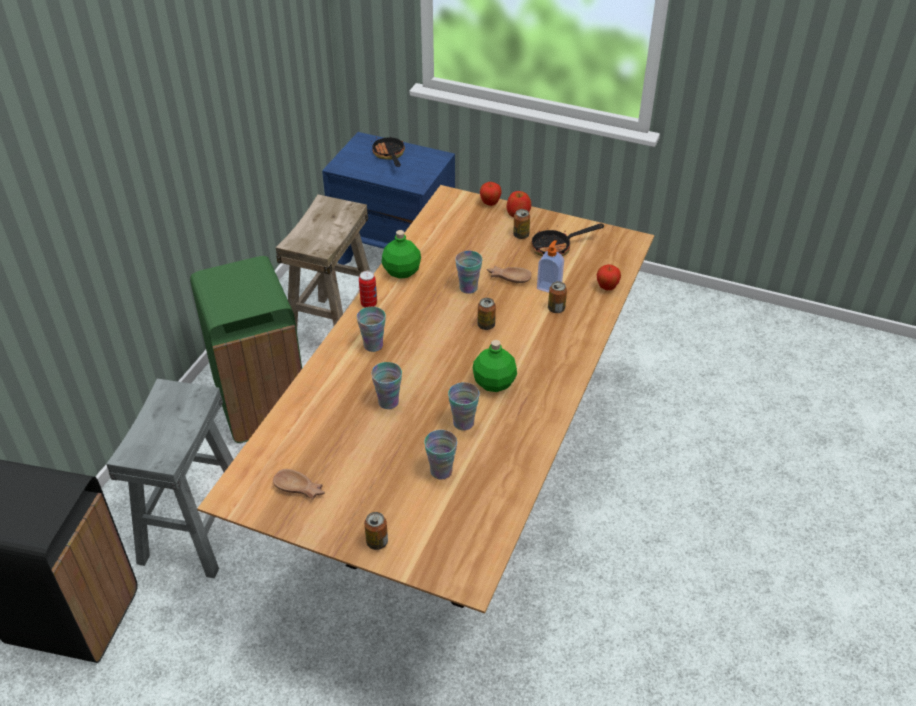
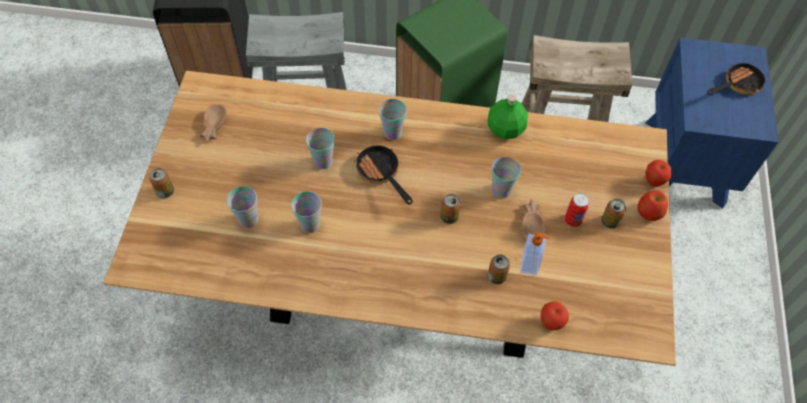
camera: 75 degrees right, 15 degrees up
can [359,271,377,308] -> can moved to [565,193,589,227]
green bottle [473,340,517,392] -> none
frying pan [532,222,604,256] -> frying pan moved to [354,145,413,205]

